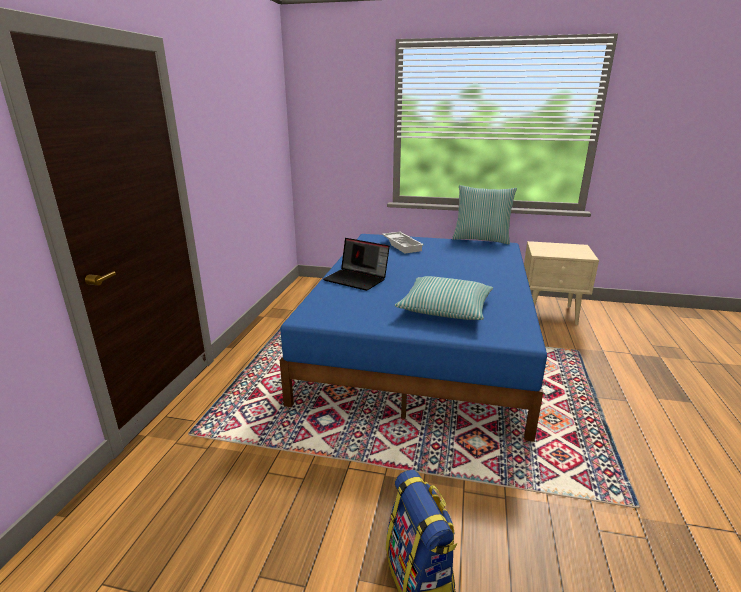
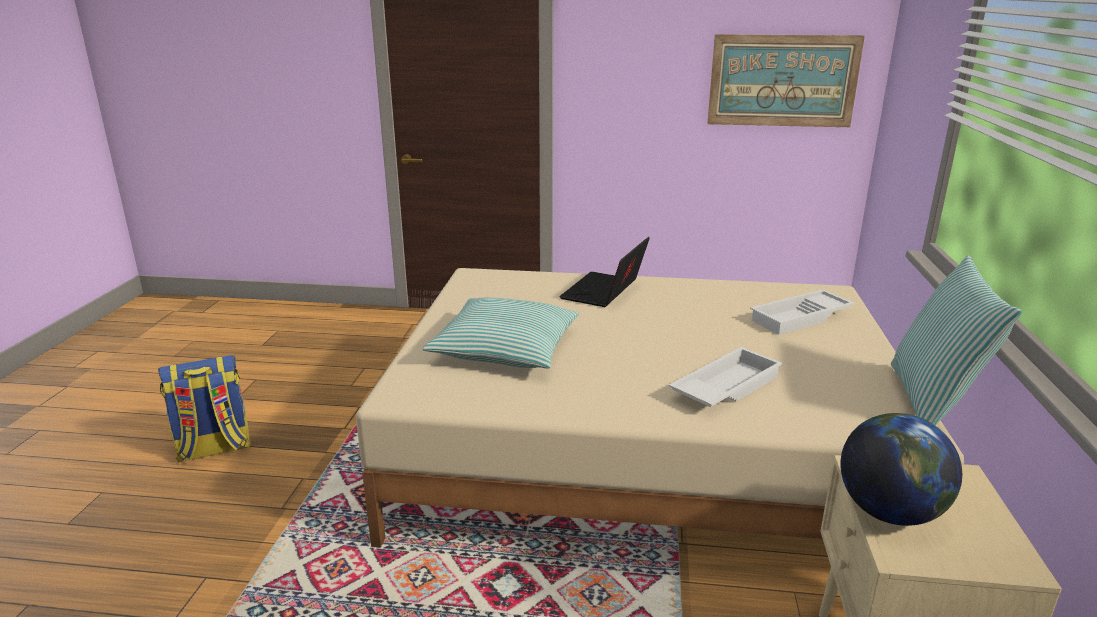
camera: 85 degrees right, 0 degrees up
blue bed [280,234,547,442] -> beige bed [356,268,964,547]
none -> white tray [669,347,783,407]
none -> picture [707,34,865,127]
none -> globe [840,413,962,526]

